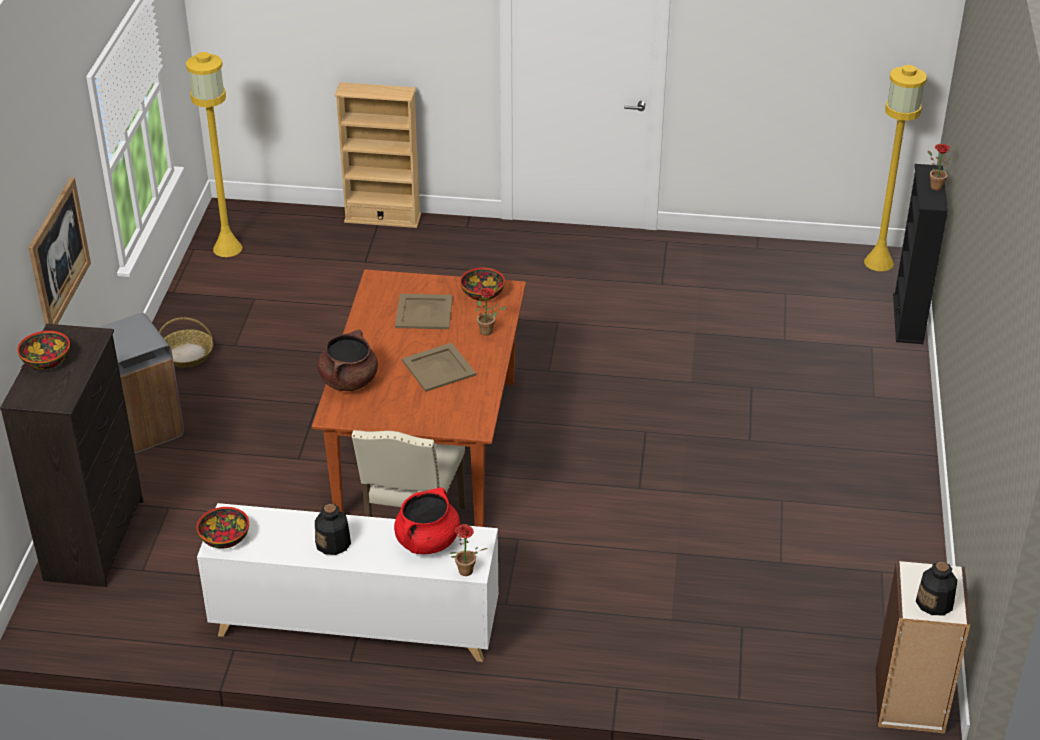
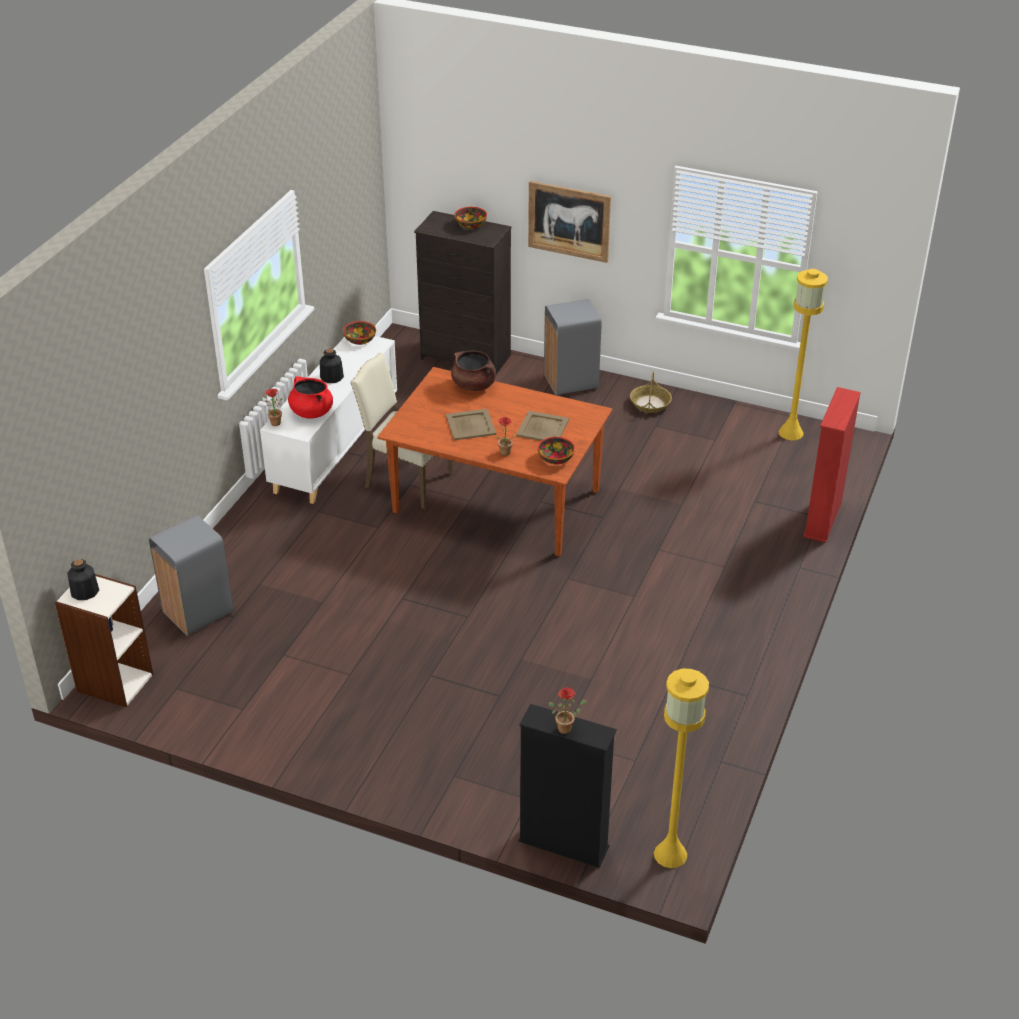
camera: 105 degrees right, 0 degrees up
beige bookcase [335,82,421,228] -> red bookcase [803,387,861,543]
none -> grey trash can [149,515,234,636]

